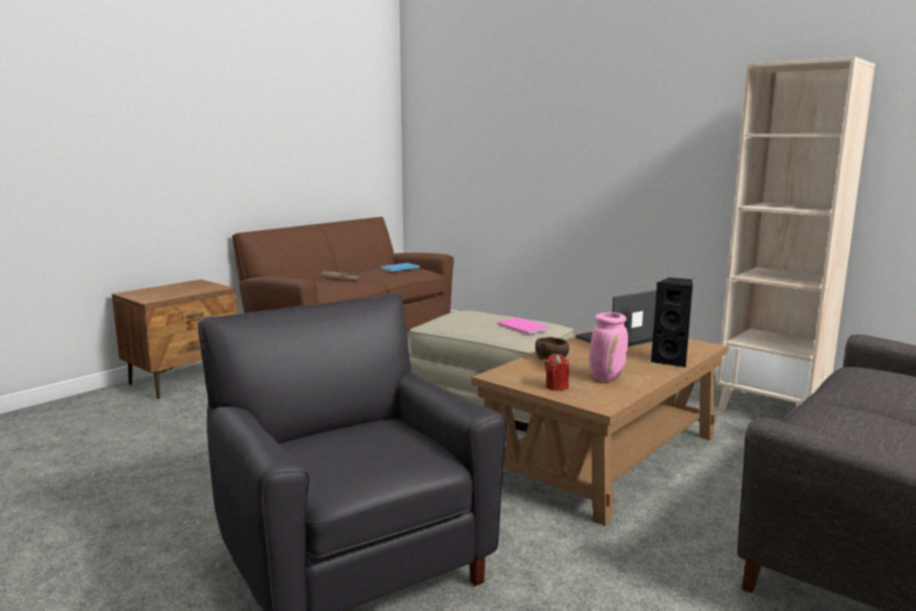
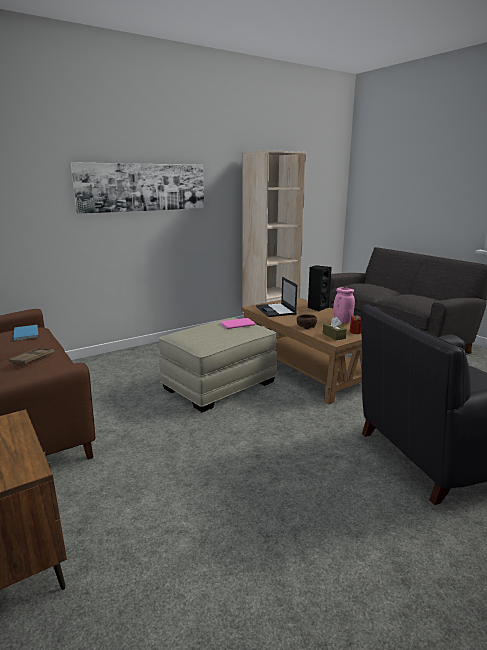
camera: 75 degrees left, 5 degrees up
none -> picture [71,162,204,214]
none -> brown tissue box [323,317,347,340]

